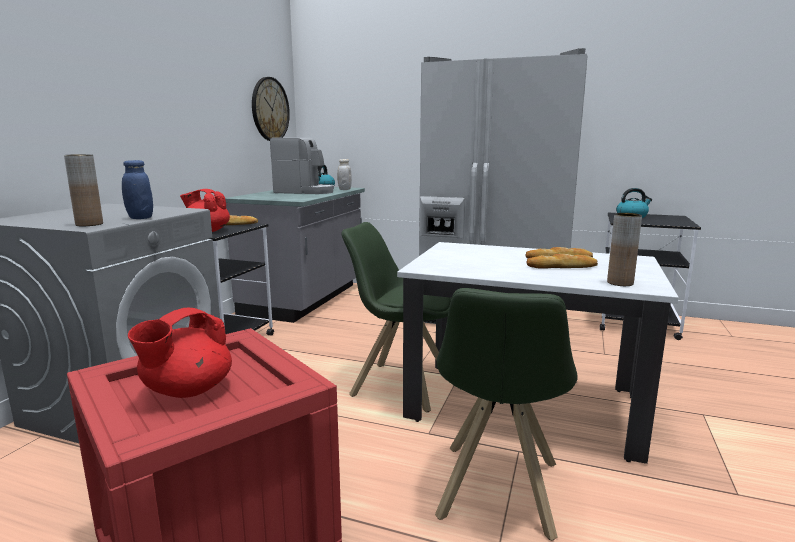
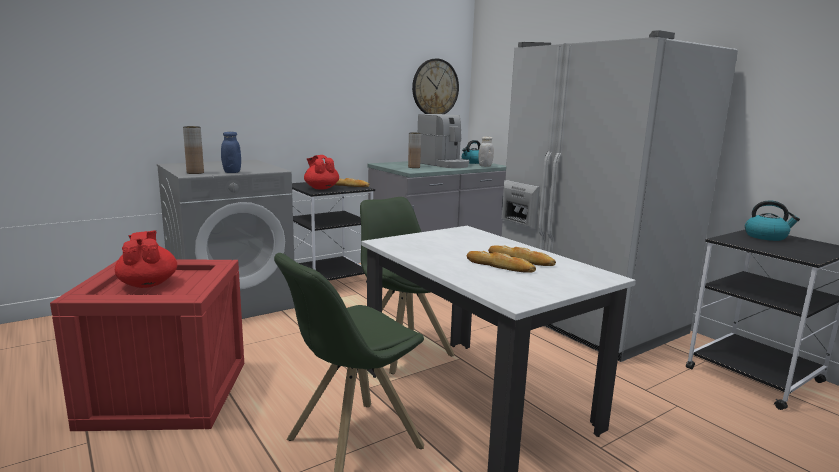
camera: 35 degrees right, 0 degrees up
red teapot [128,308,232,398] -> red teapot turned 90 degrees clockwise [115,230,177,288]
brown vase [607,213,642,286] -> brown vase moved to [408,133,421,168]

